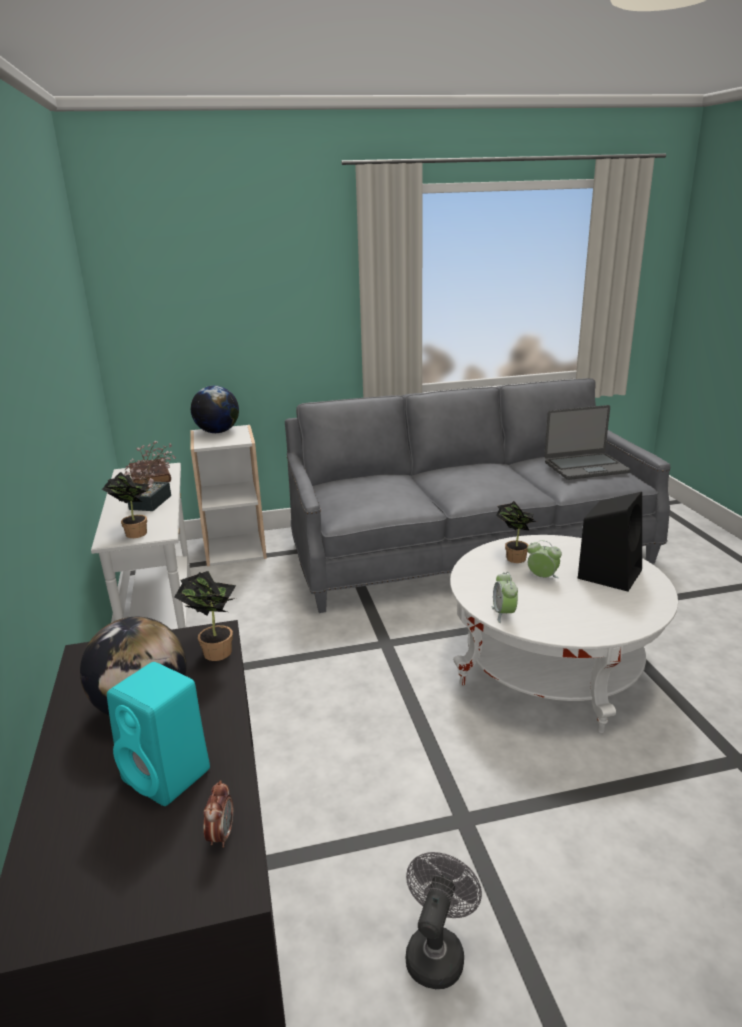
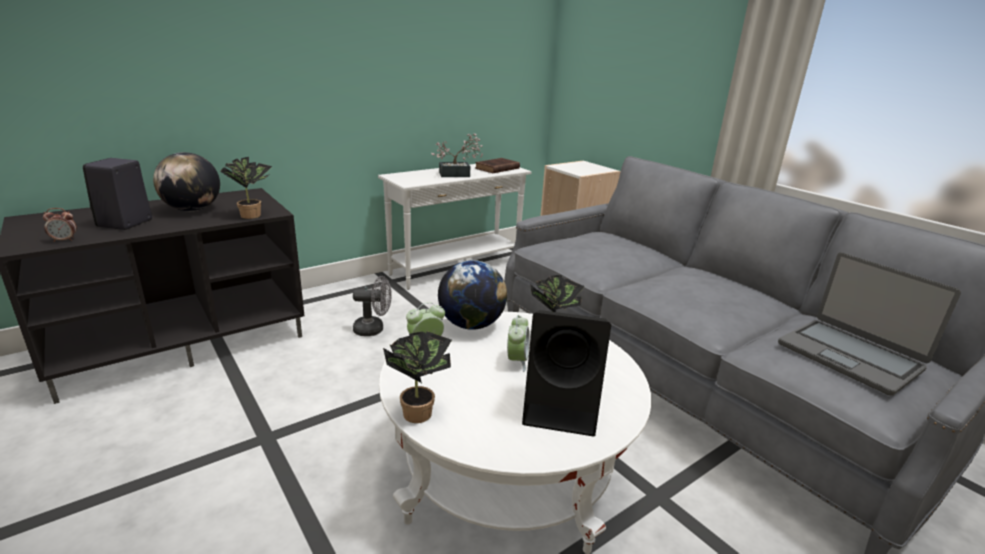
camera: 65 degrees right, 0 degrees up
potted plant [102,472,149,538] -> potted plant moved to [383,331,452,423]
turquoise speaker [107,662,210,806] -> black speaker [83,158,152,230]
globe [191,386,239,433] -> globe moved to [438,260,507,330]
grey fan [406,852,482,989] -> grey fan moved to [353,276,392,336]

